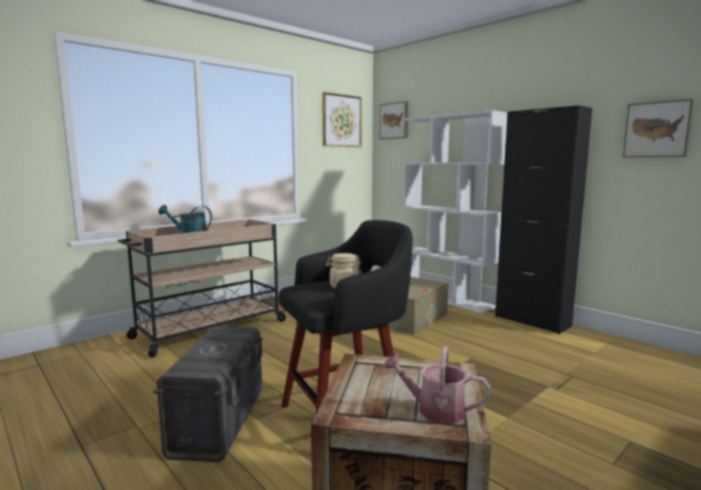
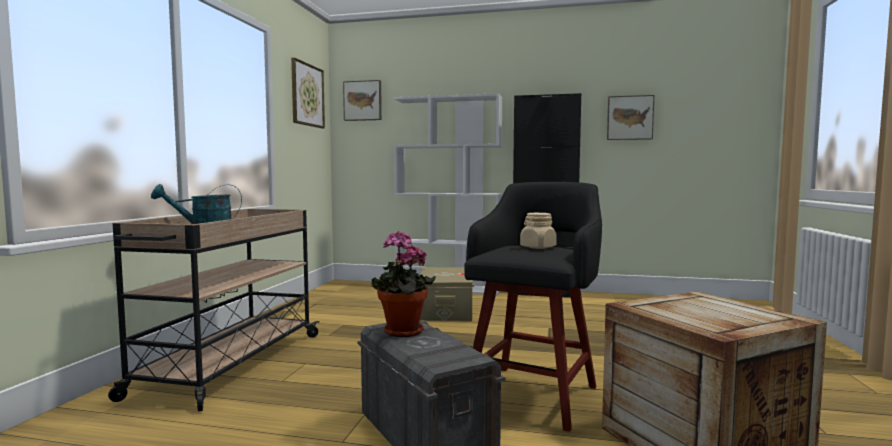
camera: 35 degrees left, 5 degrees down
watering can [383,346,490,424] -> none
none -> potted plant [371,232,436,338]

